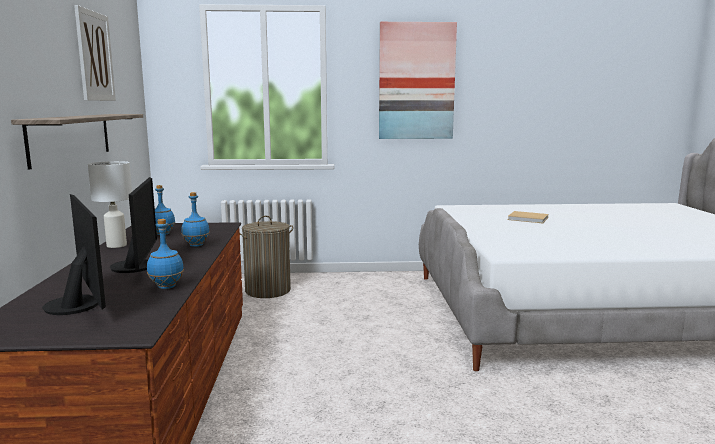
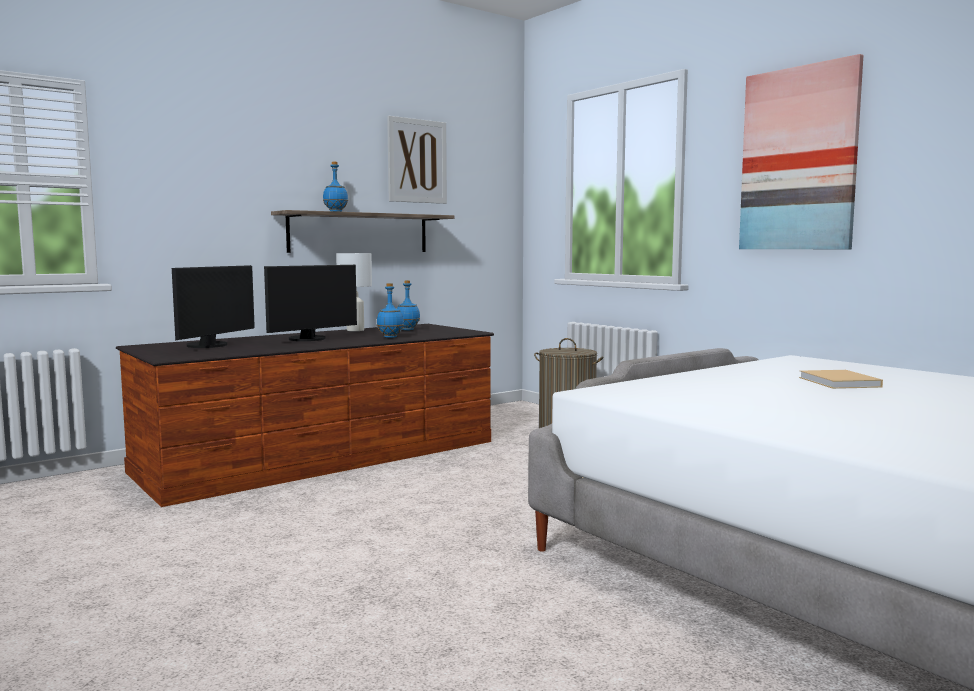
camera: 55 degrees right, 5 degrees down
blue bottle [147,219,184,289] -> blue bottle moved to [323,162,348,212]

